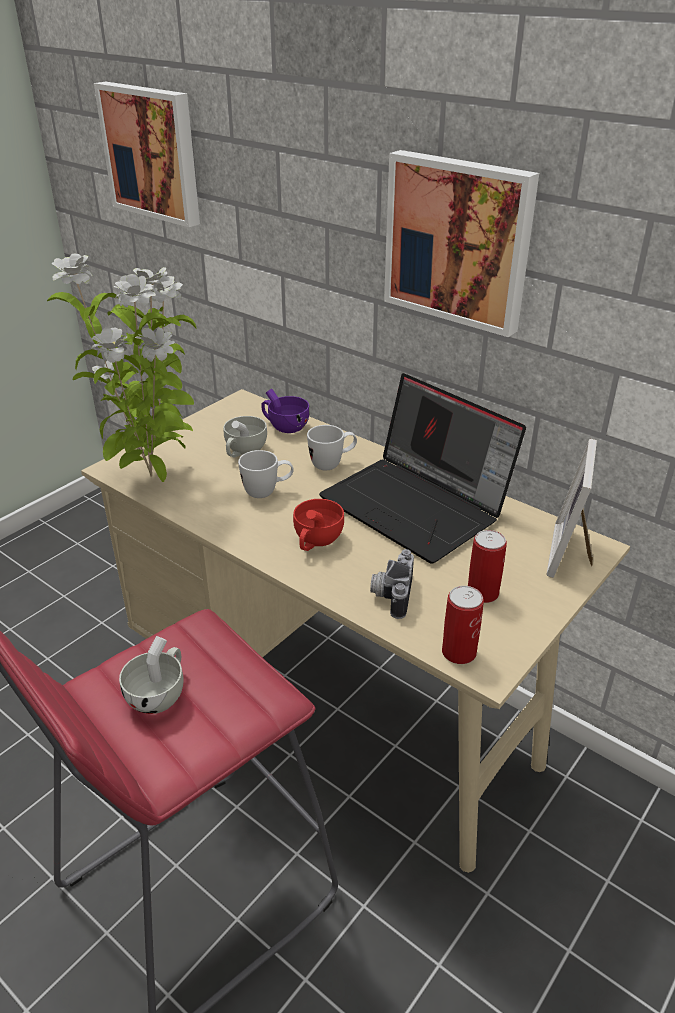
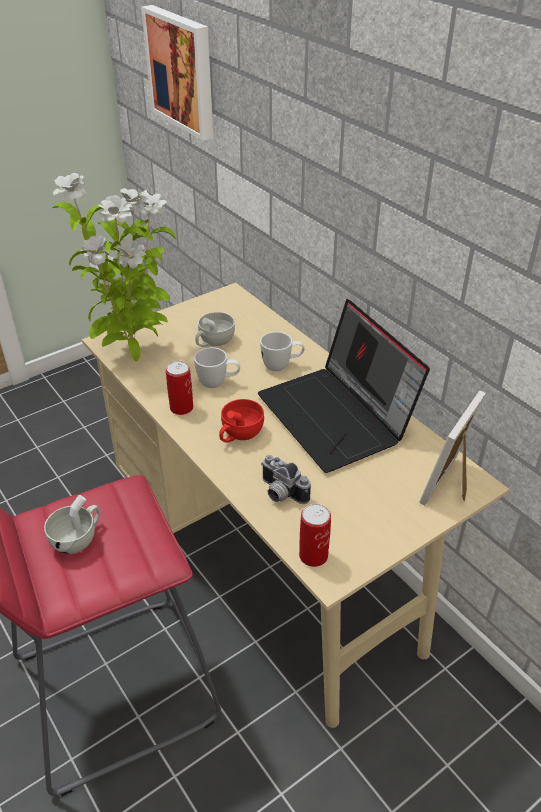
camera: 15 degrees right, 5 degrees up
purple cup [261,389,310,433] -> none
camera [370,549,414,619] -> camera turned 75 degrees counterclockwise [261,455,311,504]
picture [384,150,539,337] -> none
can [468,530,507,603] -> can moved to [166,361,193,415]

